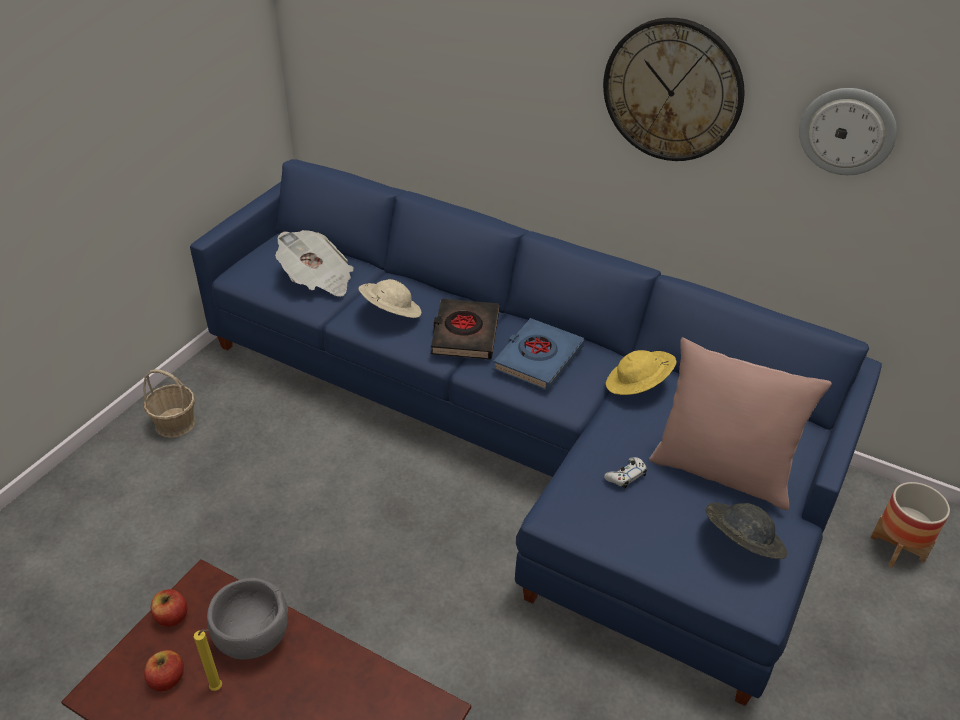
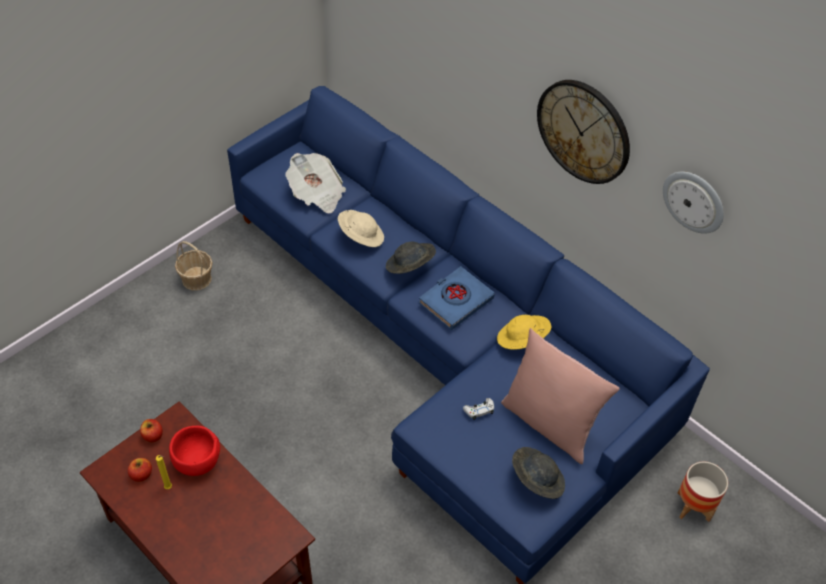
camera: 15 degrees right, 10 degrees up
grey bowl [207,578,288,659] -> red bowl [169,426,220,476]
black book [431,299,500,360] -> grey hat [386,242,436,274]

